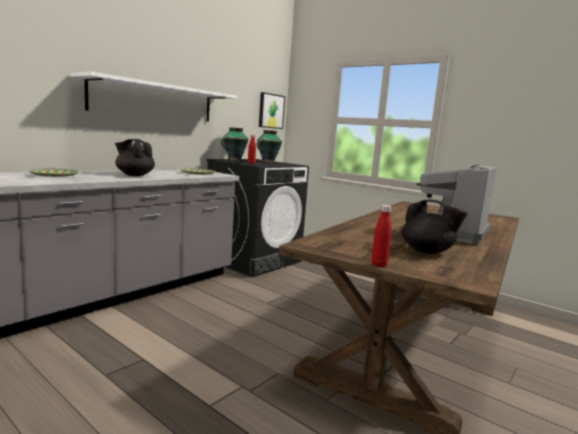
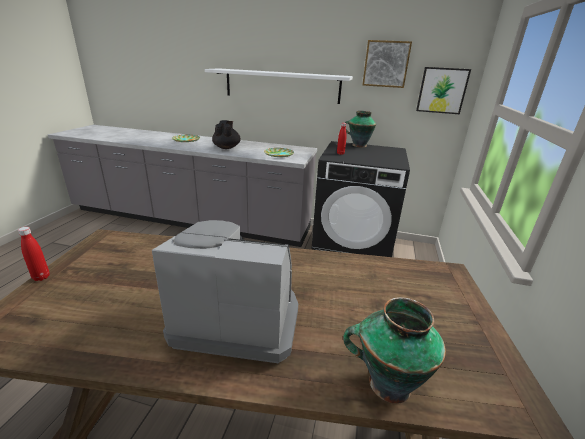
camera: 65 degrees right, 15 degrees up
vase [257,130,282,162] -> vase moved to [343,297,446,404]
black teapot [401,200,468,254] -> none
none -> picture [362,40,412,88]

